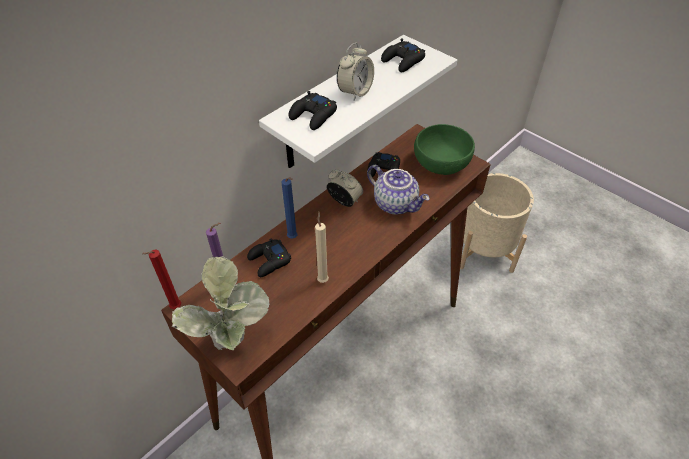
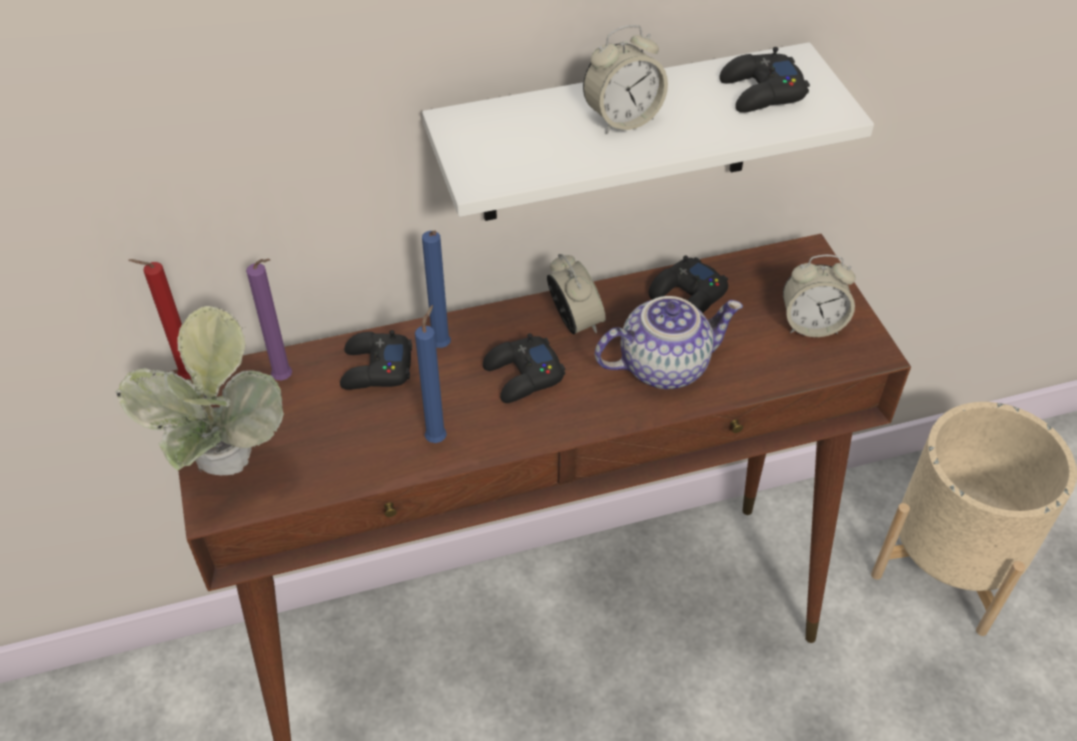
camera: 30 degrees right, 0 degrees up
black game controller [289,91,337,130] -> black game controller moved to [483,333,565,403]
beige candle [315,212,329,283] -> blue candle [415,305,447,443]
teapot [367,165,430,215] -> teapot turned 90 degrees counterclockwise [595,296,743,389]
green bowl [414,124,475,175] -> alarm clock [783,255,856,337]

